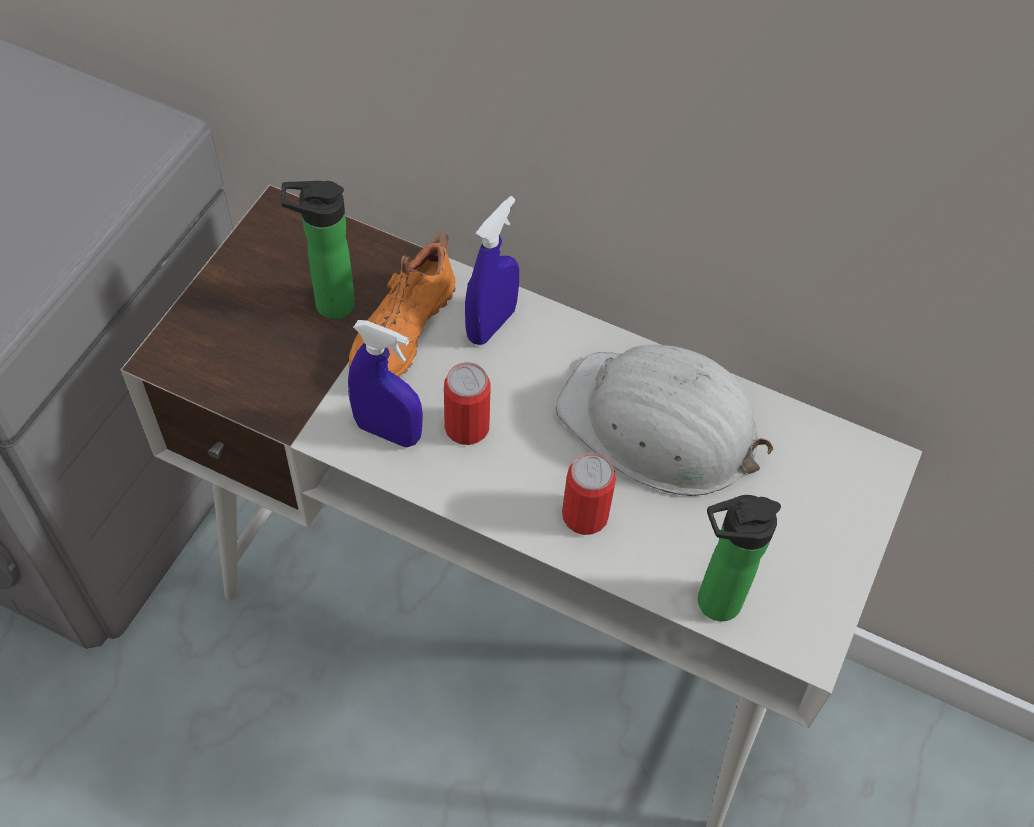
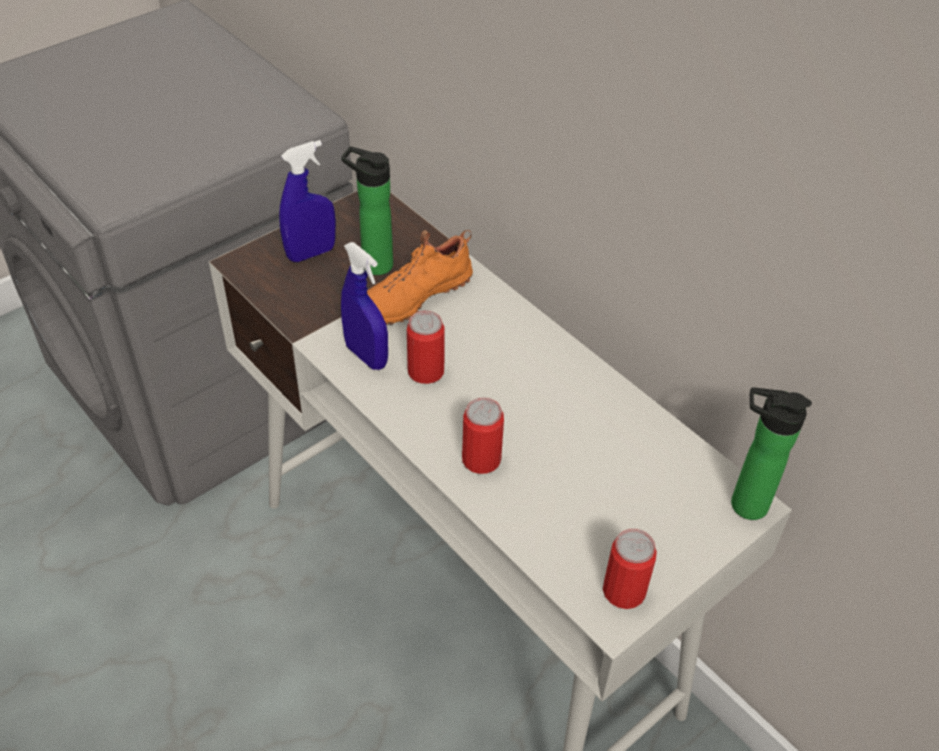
camera: 25 degrees right, 10 degrees down
blue spray bottle [465,196,519,345] -> blue spray bottle moved to [279,140,336,262]
white hard hat [556,345,773,496] -> none
bottle [698,495,781,621] -> bottle moved to [731,387,812,520]
none -> can [603,529,657,609]

